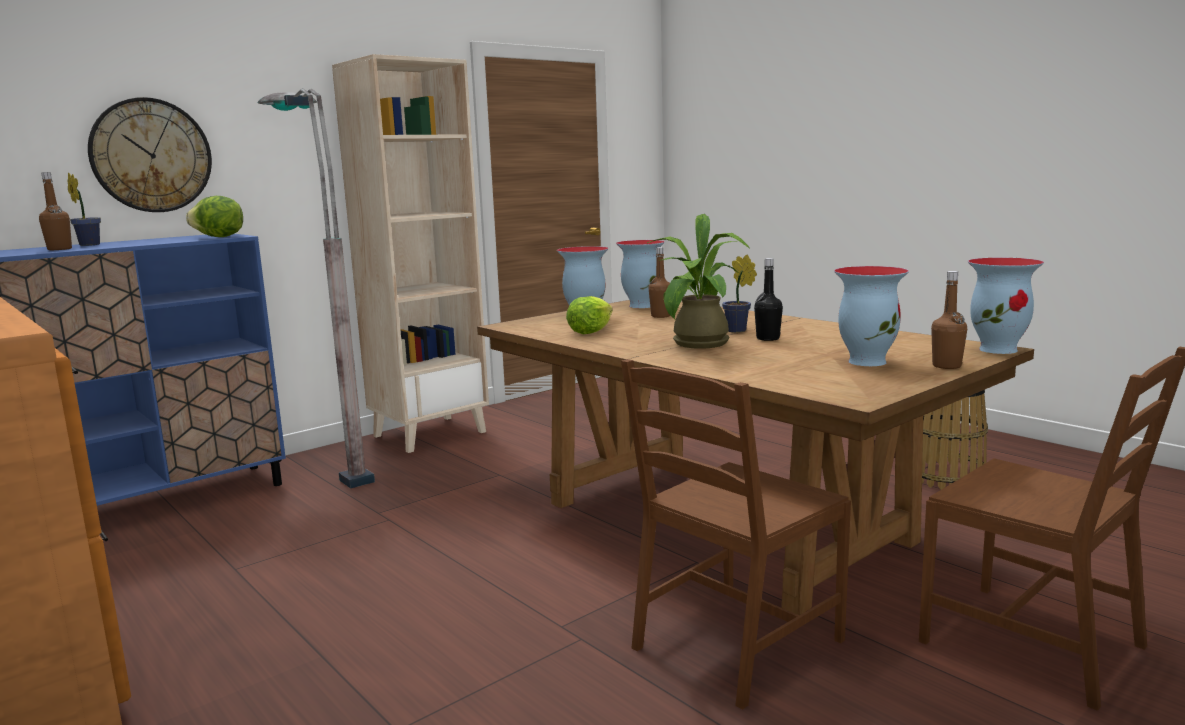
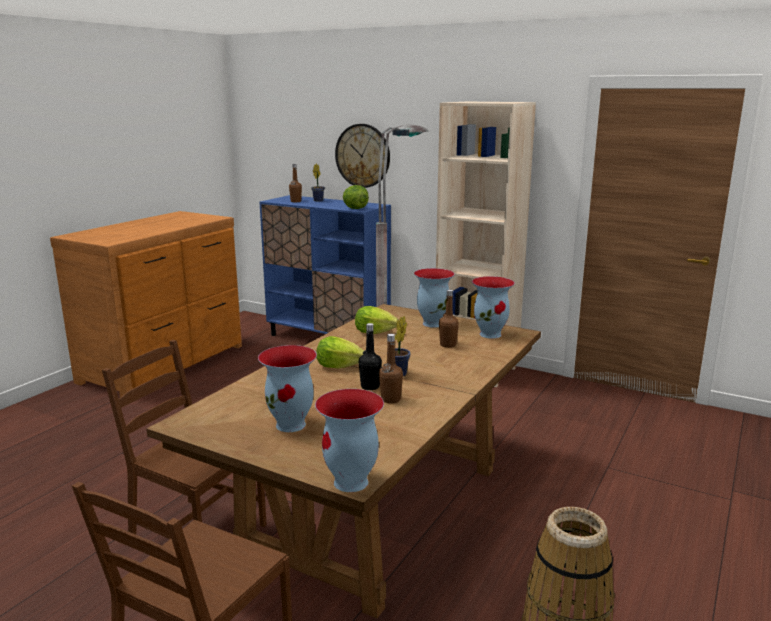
camera: 70 degrees right, 5 degrees up
potted plant [647,214,750,349] -> lettuce [316,336,364,369]
brown bottle [931,271,967,369] -> brown bottle moved to [379,334,403,403]

